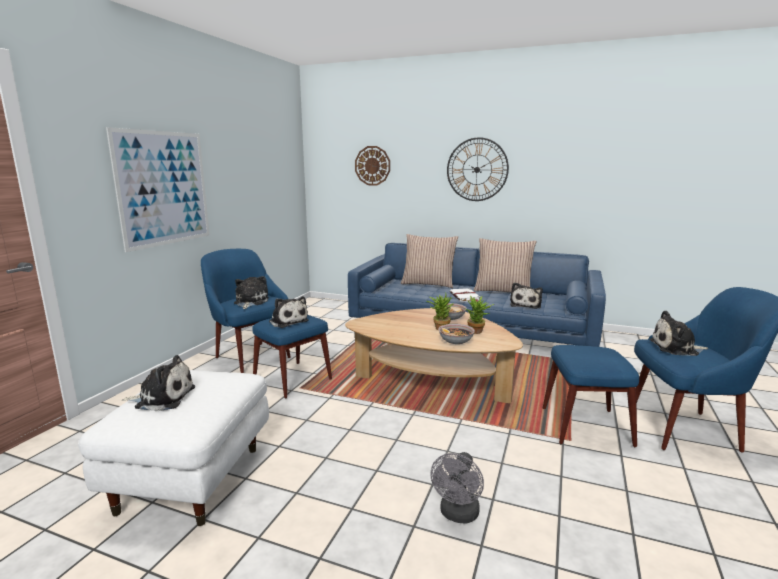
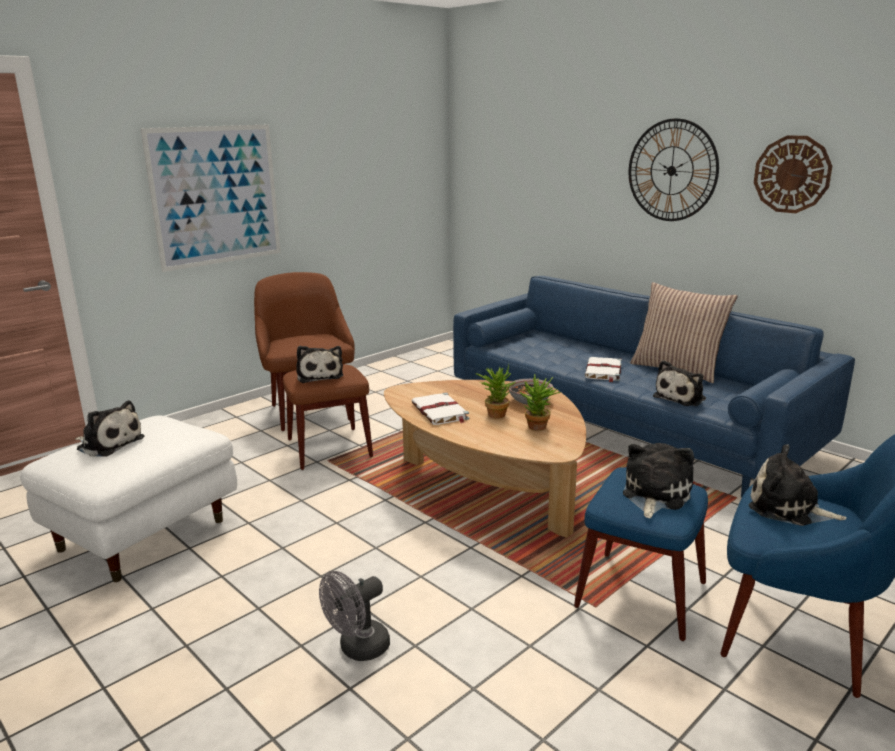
camera: 25 degrees right, 5 degrees up
blue armchair [201,249,332,399] -> brown armchair [254,272,373,470]
plush toy [234,276,269,309] -> plush toy moved to [623,443,694,518]
wall clock [355,146,390,186] -> wall clock moved to [754,135,832,213]
pillow [401,234,458,288] -> none
bowl [438,324,475,344] -> none
none -> white book [412,392,469,425]

